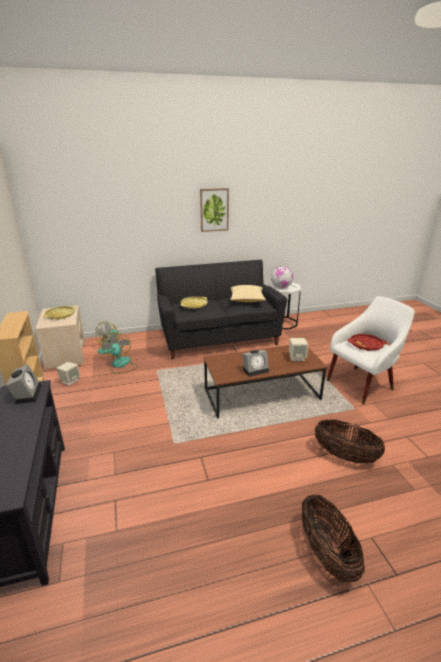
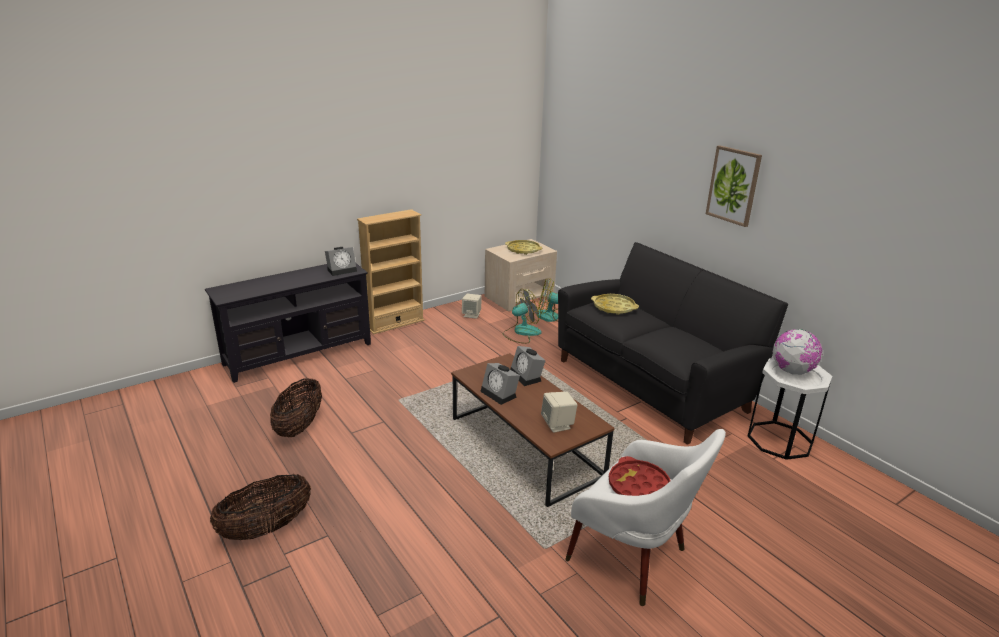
camera: 70 degrees right, 0 degrees up
pillow [230,285,266,302] -> none
basket [315,419,385,463] -> basket moved to [270,378,322,437]
none -> alarm clock [510,346,546,386]

